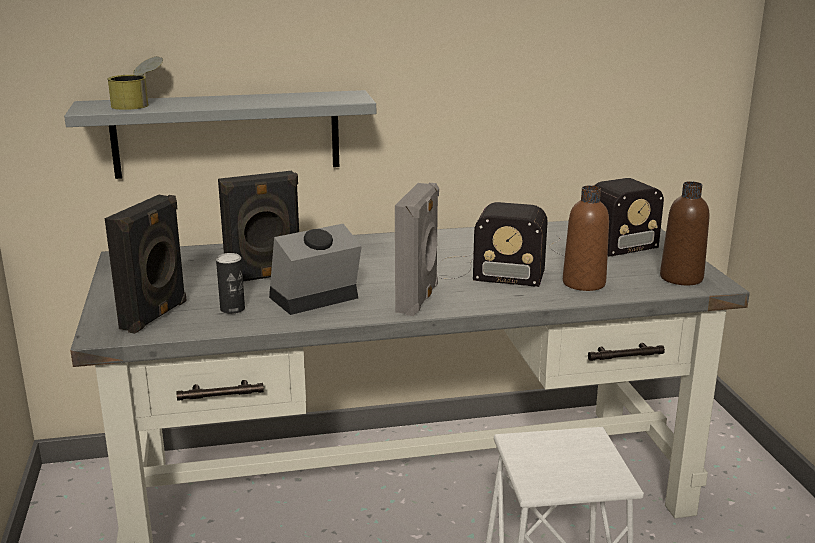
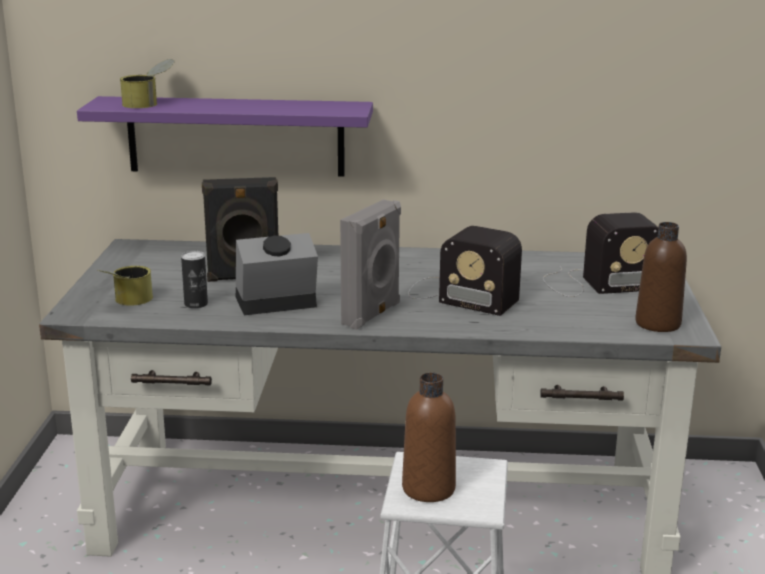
camera: 15 degrees right, 0 degrees up
grey shelf [64,90,376,179] -> purple shelf [77,96,373,177]
black speaker [105,195,186,334] -> can [98,266,153,306]
brown bottle [563,185,609,291] -> brown bottle moved to [402,373,456,502]

